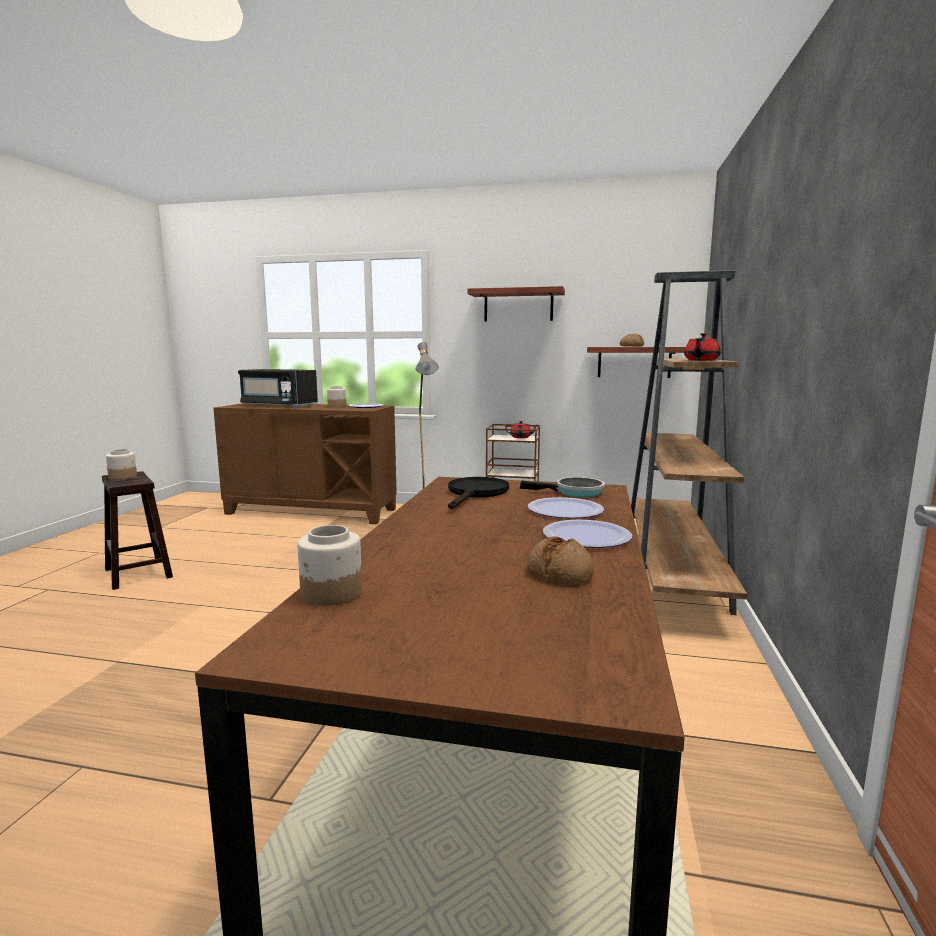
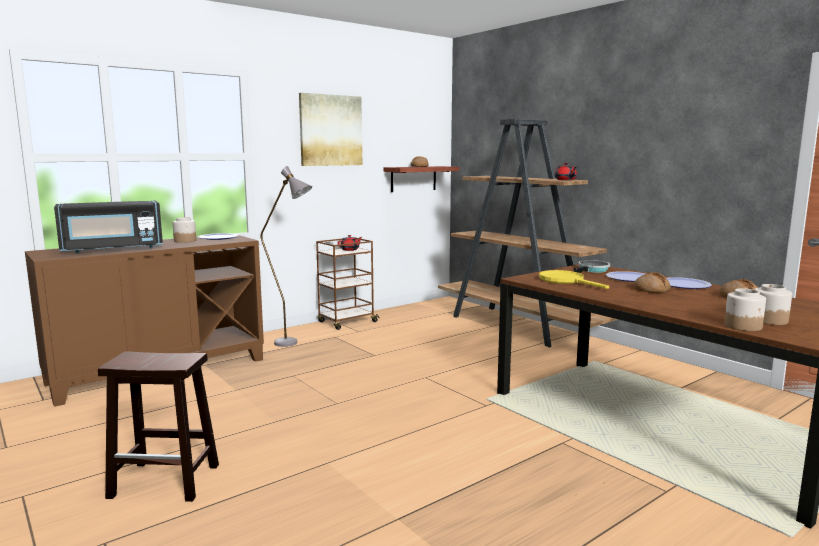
camera: 50 degrees left, 0 degrees up
jar [106,449,137,480] -> jar moved to [754,284,792,325]
black frying pan [448,477,509,509] -> yellow frying pan [539,270,609,289]
shelf [467,286,565,322] -> picture [299,93,362,166]
none -> bread [634,272,671,293]

